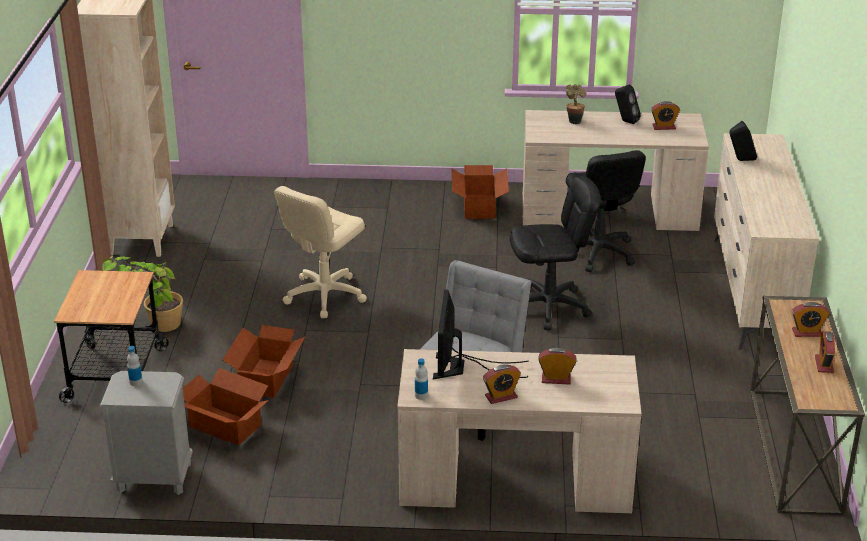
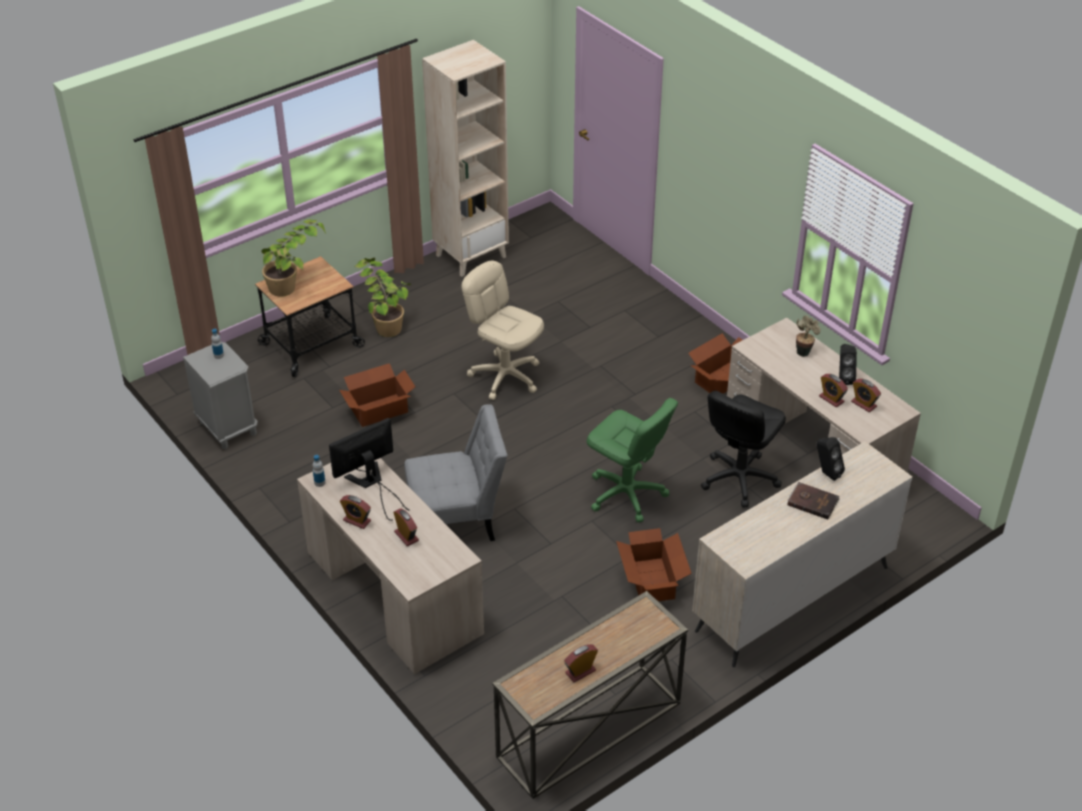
camera: 50 degrees right, 10 degrees up
cardboard box [183,368,269,446] -> cardboard box moved to [616,528,692,601]
beige office chair [274,186,367,318] -> beige office chair turned 45 degrees clockwise [462,261,544,400]
black office chair [510,176,601,330] -> green office chair [587,398,678,523]
alarm clock [792,302,829,337] -> alarm clock moved to [819,374,848,407]
none -> potted plant [262,219,326,297]
none -> brown book [787,482,839,519]

